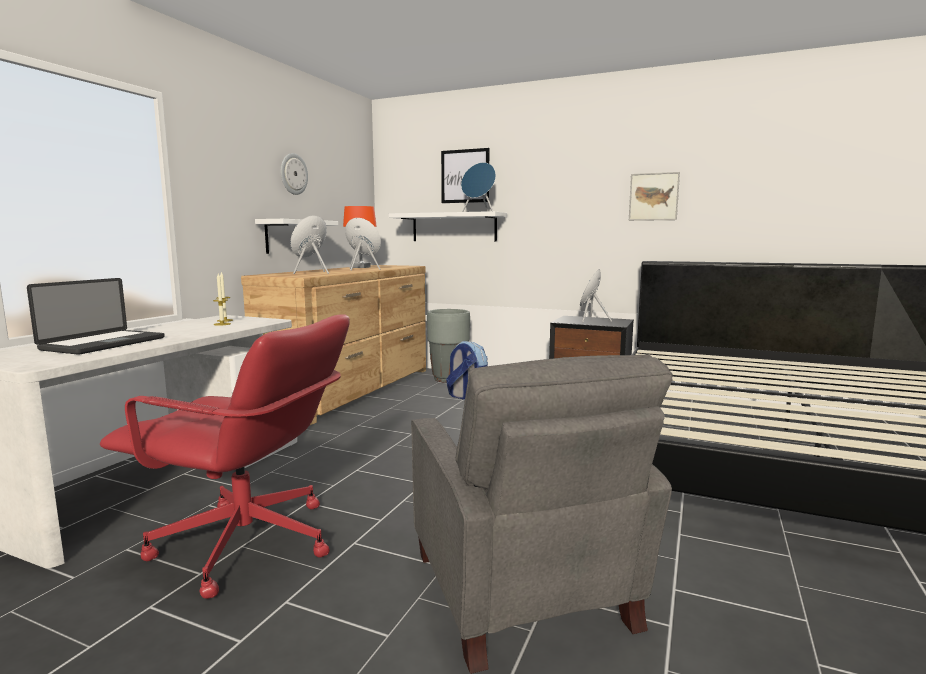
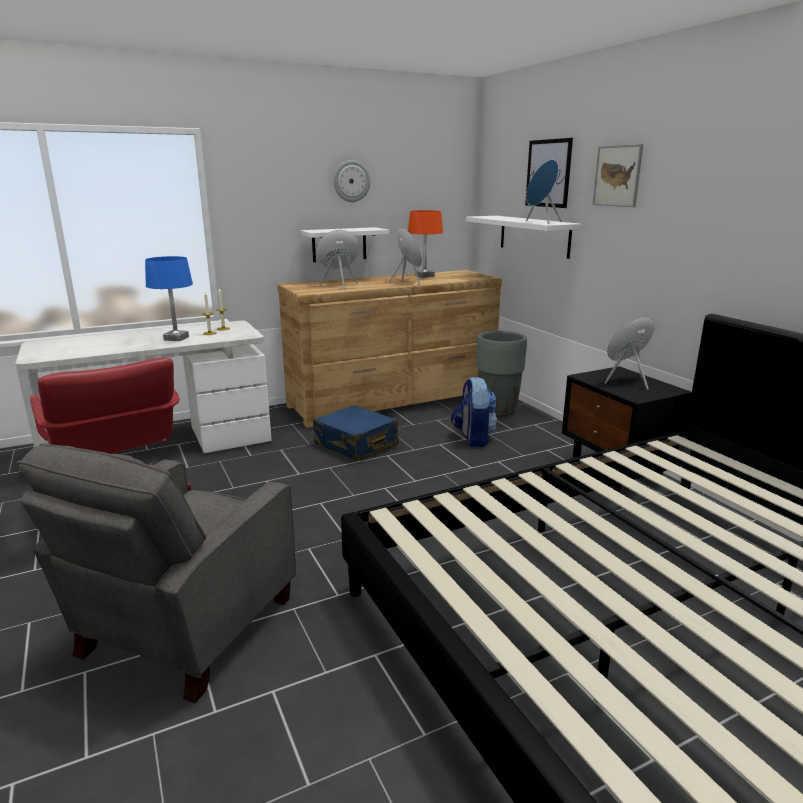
camera: 40 degrees right, 10 degrees up
laptop [27,278,165,355] -> none
picture [629,172,680,221] -> picture moved to [592,144,643,207]
none -> blue table lamp [145,256,193,341]
none -> blue suitcase [313,405,399,461]

